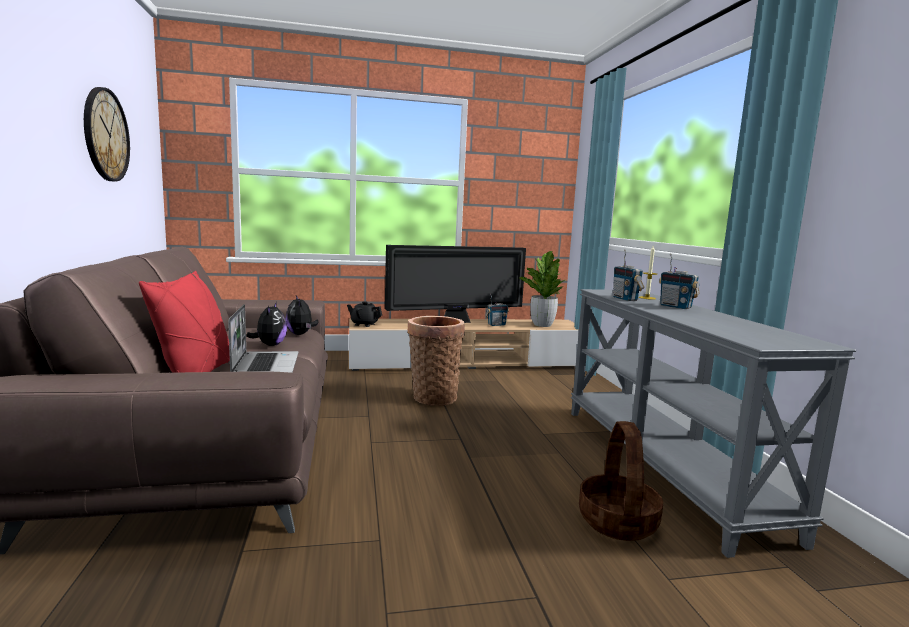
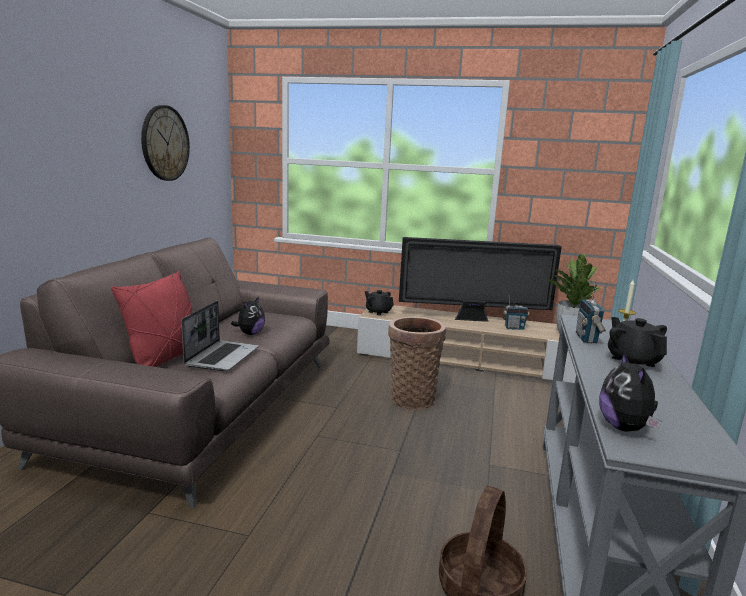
camera: 25 degrees right, 5 degrees up
plush toy [286,295,319,335] -> plush toy moved to [599,351,661,432]
radio [659,254,700,309] -> black teapot [608,317,667,367]

